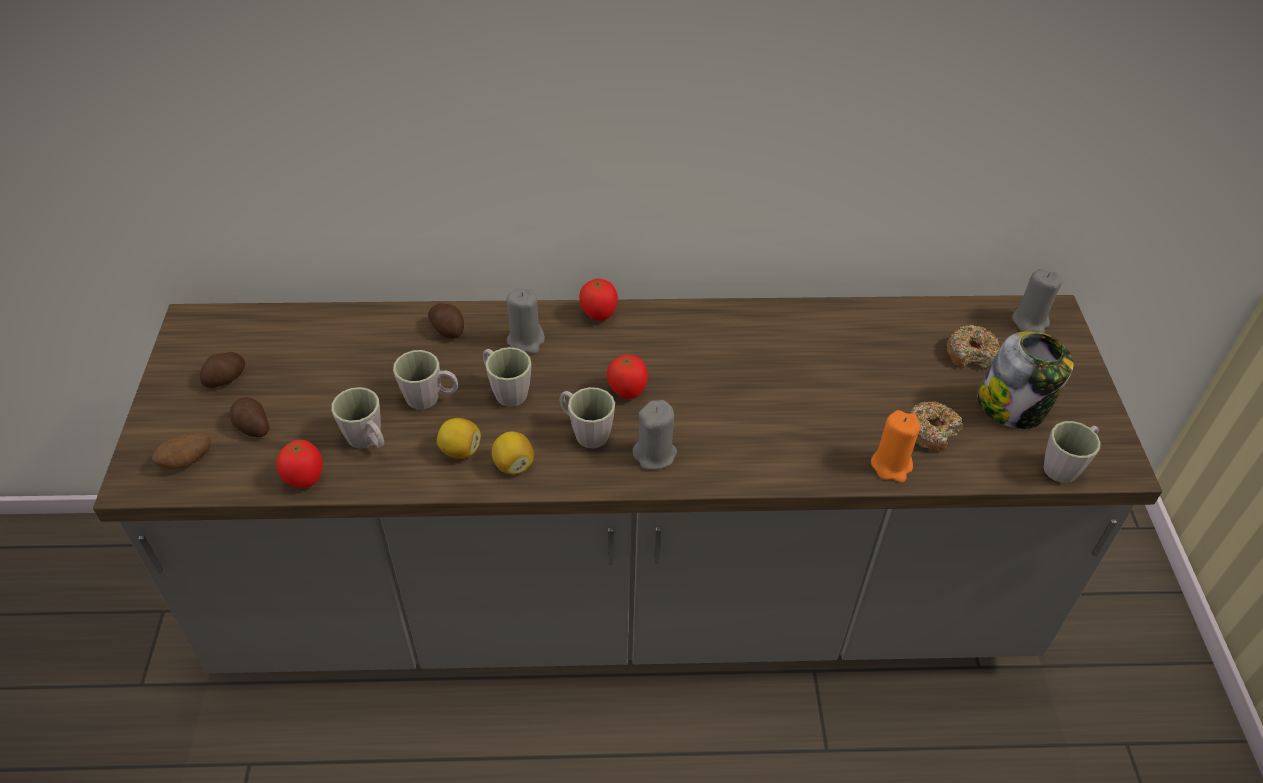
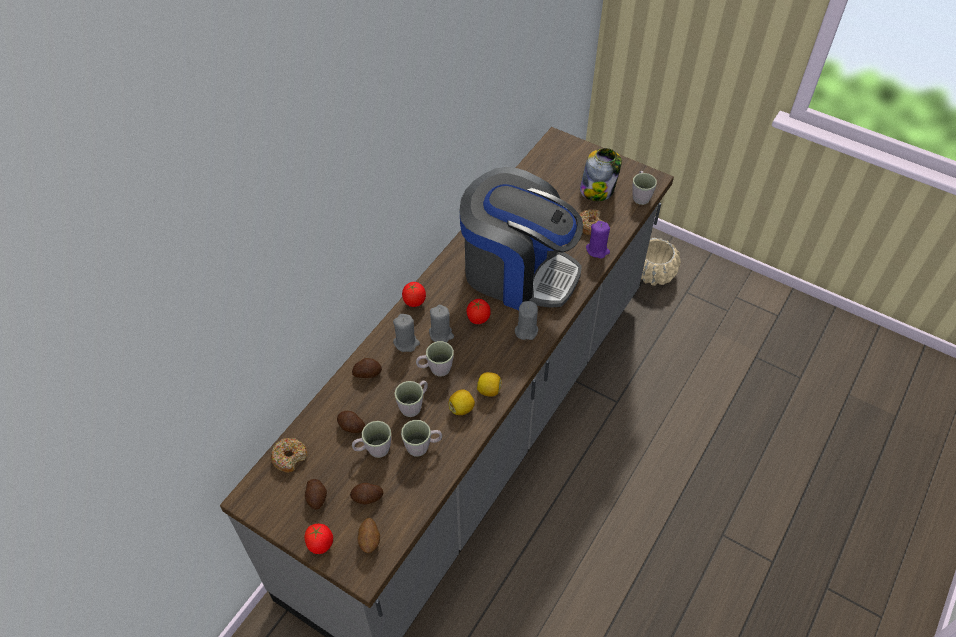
camera: 55 degrees left, 5 degrees up
tomato [277,440,323,488] -> tomato moved to [304,524,333,554]
grey mug [560,387,615,448] -> grey mug moved to [352,421,391,458]
orange candle [871,410,921,482] -> purple candle [586,221,610,258]
donut [947,324,1000,369] -> donut moved to [271,438,307,473]
grey candle [1012,269,1062,333] -> grey candle moved to [429,305,454,343]
none -> potato [337,411,365,433]
none -> coffee machine [460,167,583,310]
none -> beige planter [641,238,681,286]

